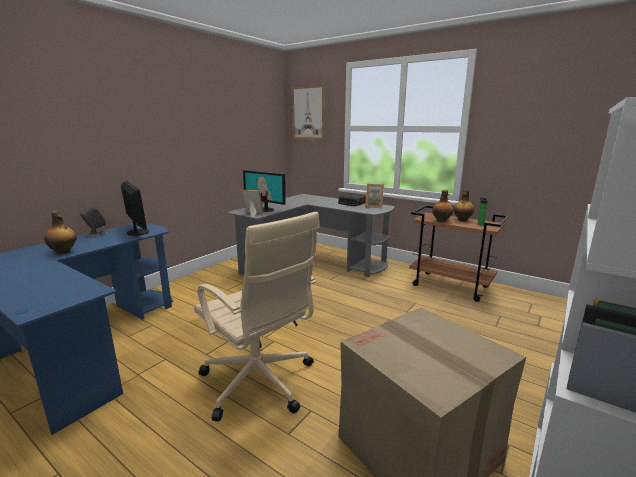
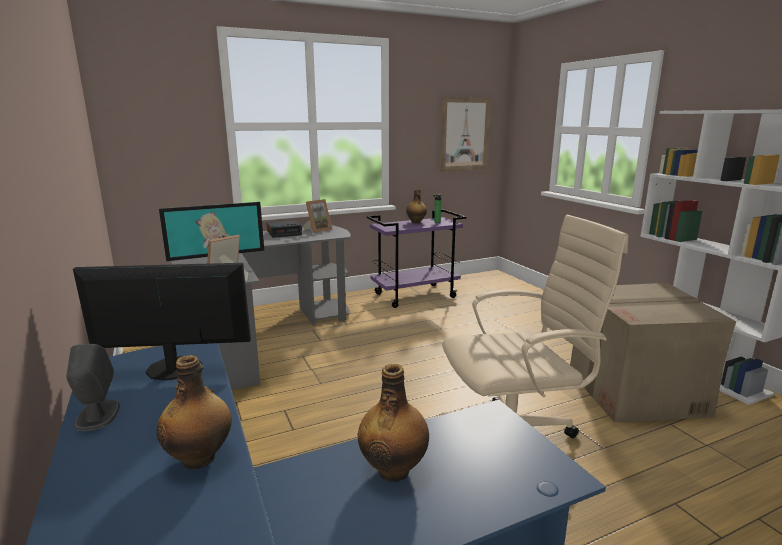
camera: 60 degrees left, 0 degrees up
picture [291,83,326,142] -> picture moved to [440,97,491,172]
brown cart [409,205,508,302] -> purple cart [367,210,467,308]
bottle [432,190,453,222] -> bottle moved to [358,364,429,482]

